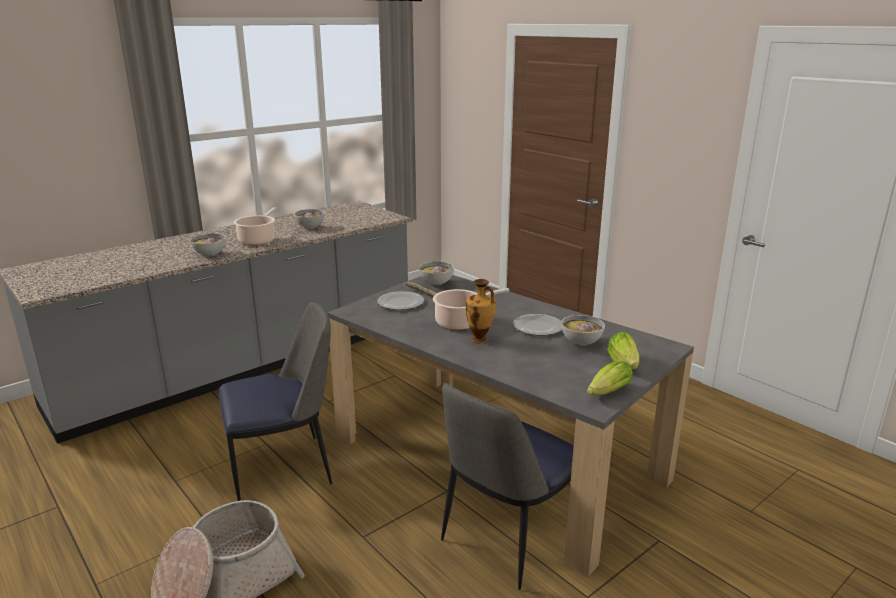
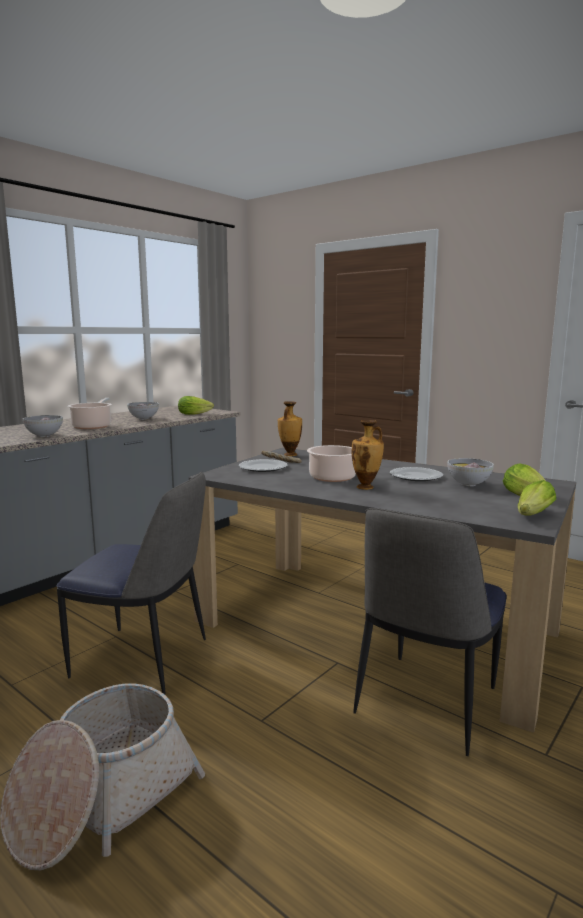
camera: 10 degrees left, 10 degrees down
chair [219,302,332,501] -> chair turned 45 degrees clockwise [56,471,206,694]
bowl [419,261,454,286] -> vase [278,401,302,456]
none -> lettuce [178,396,214,415]

